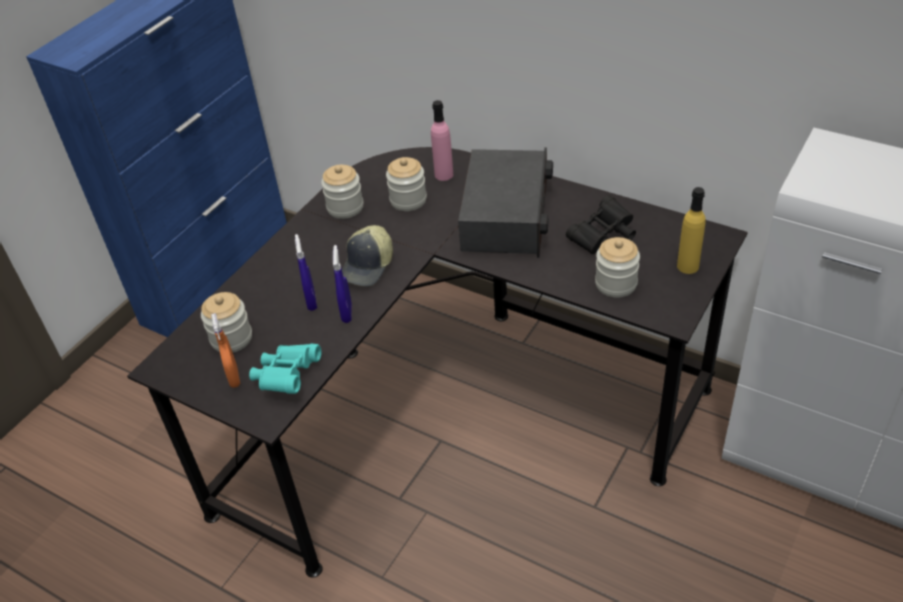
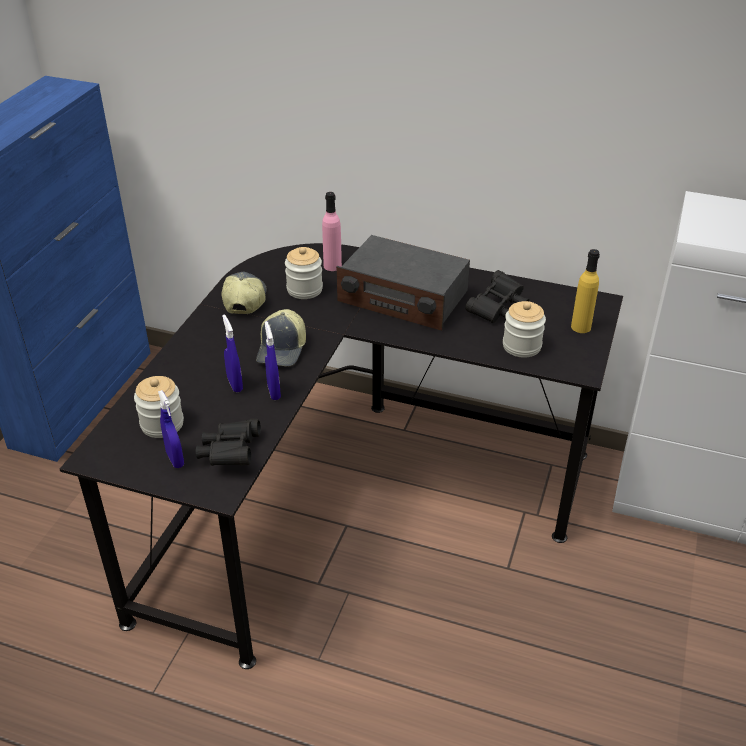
camera: 15 degrees left, 5 degrees down
orange spray bottle [211,313,240,388] -> blue spray bottle [158,390,184,468]
turquoise binoculars [249,344,321,394] -> black binoculars [196,419,261,466]
jar [321,165,364,219] -> cap [222,272,267,314]
radio [458,147,553,258] -> radio turned 120 degrees clockwise [336,235,470,331]

